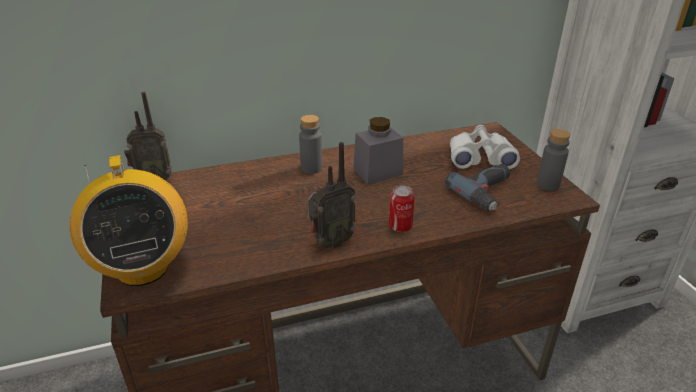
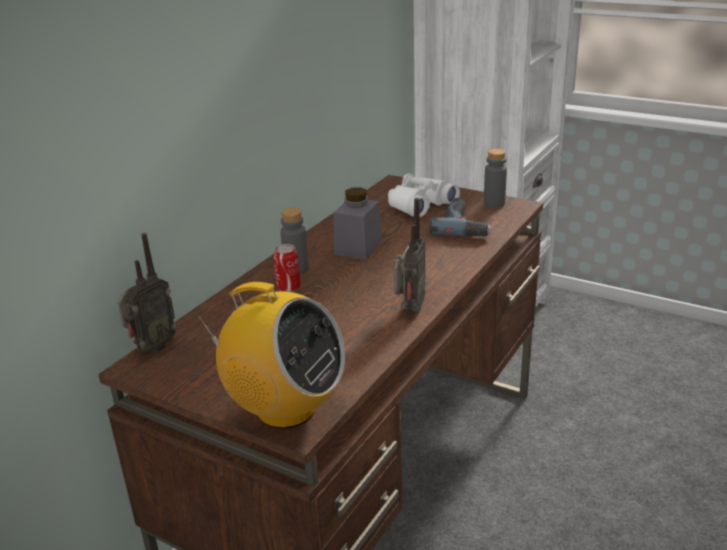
camera: 40 degrees left, 5 degrees down
can [389,185,414,232] -> can moved to [273,244,301,292]

